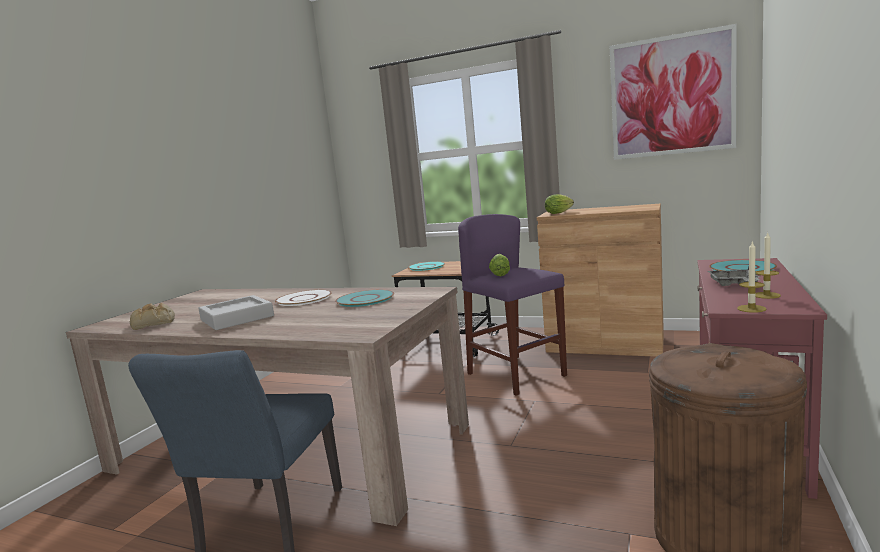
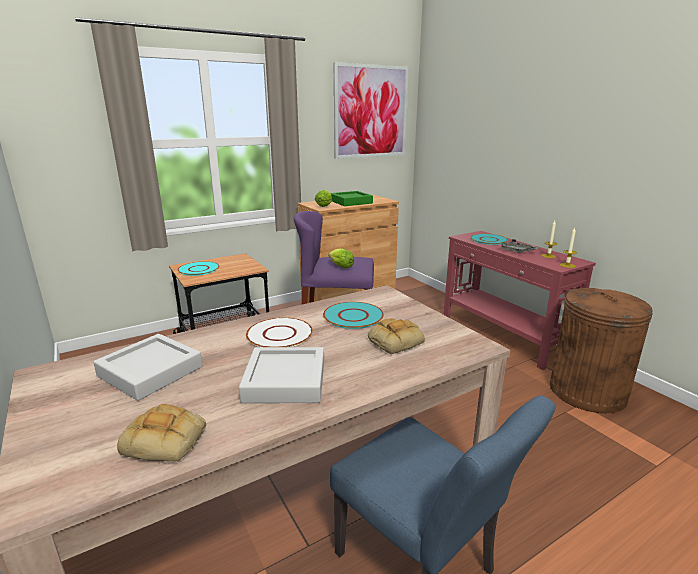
camera: 55 degrees left, 10 degrees up
none -> grey tray [93,334,203,401]
none -> green tray [331,191,373,206]
none -> bread [368,319,425,354]

